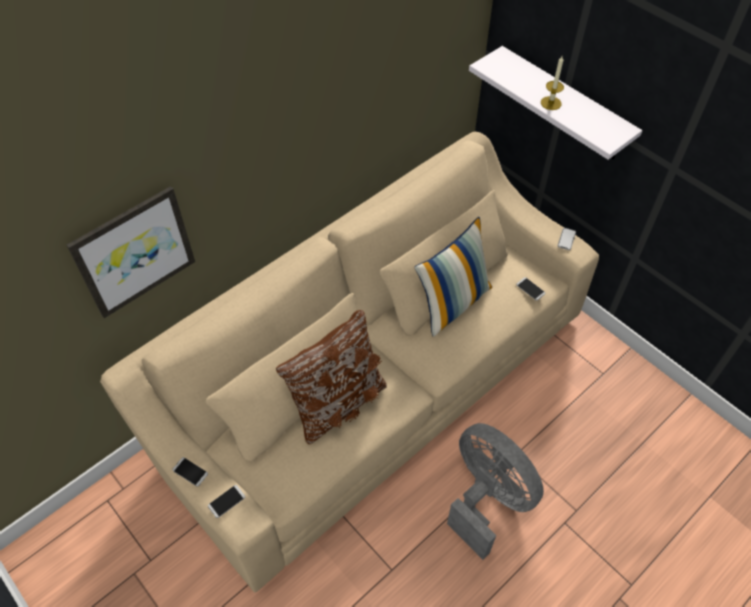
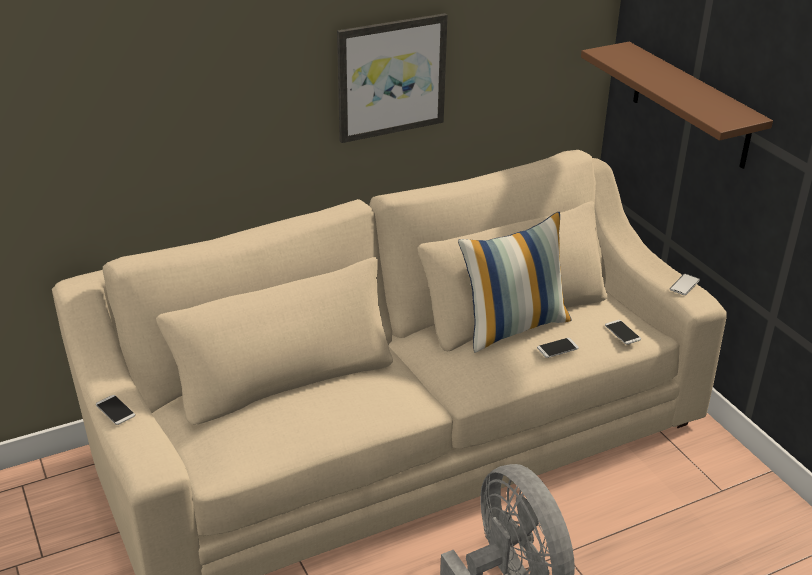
camera: 15 degrees right, 20 degrees down
picture [67,186,195,318] -> picture moved to [337,13,448,143]
phone [208,485,245,518] -> phone moved to [537,338,579,358]
brown pillow [276,310,387,444] -> none
white shelf [469,46,643,160] -> brown shelf [581,42,773,169]
candle [541,56,564,110] -> none

